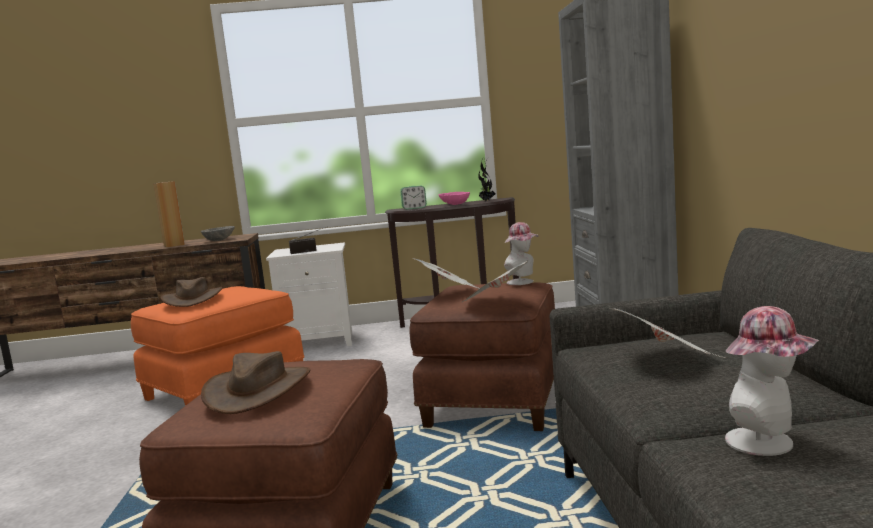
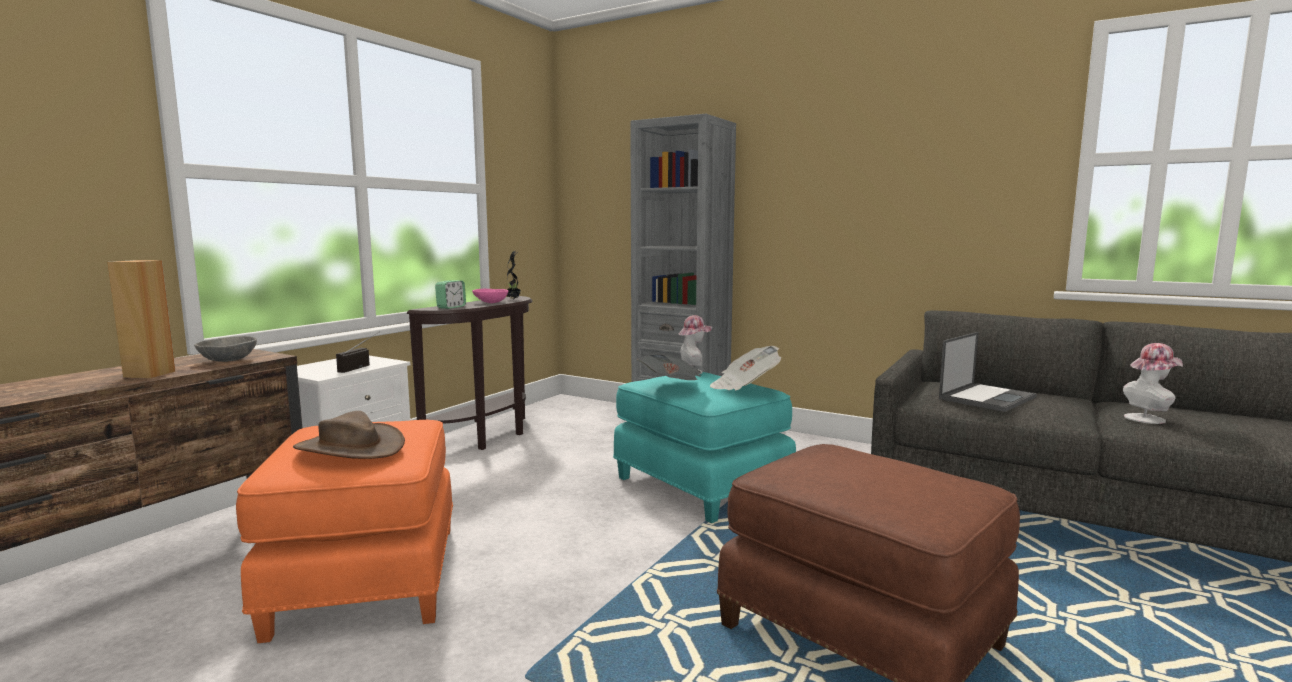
camera: 55 degrees left, 0 degrees up
brown hat [201,351,310,414] -> none
brown ottoman [409,283,555,431] -> turquoise ottoman [613,372,796,523]
newspaper [612,308,727,358] -> laptop [939,332,1037,412]

